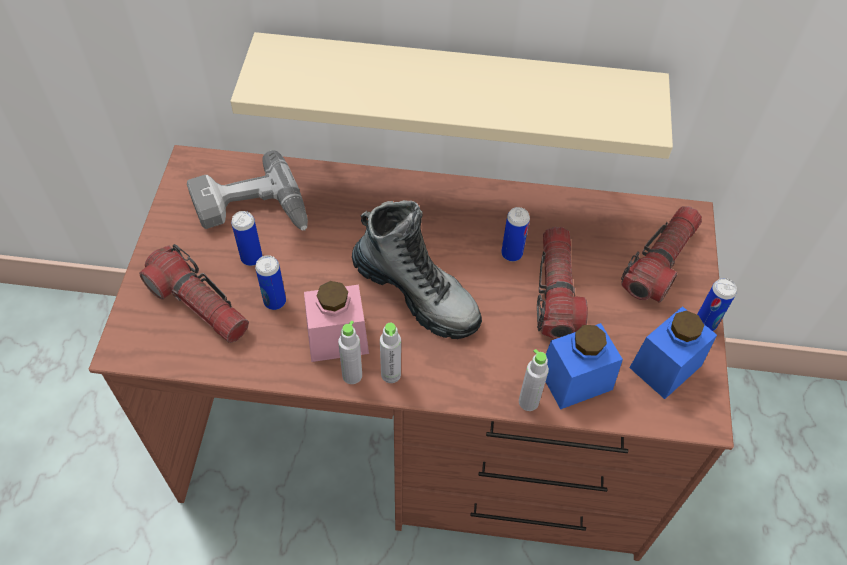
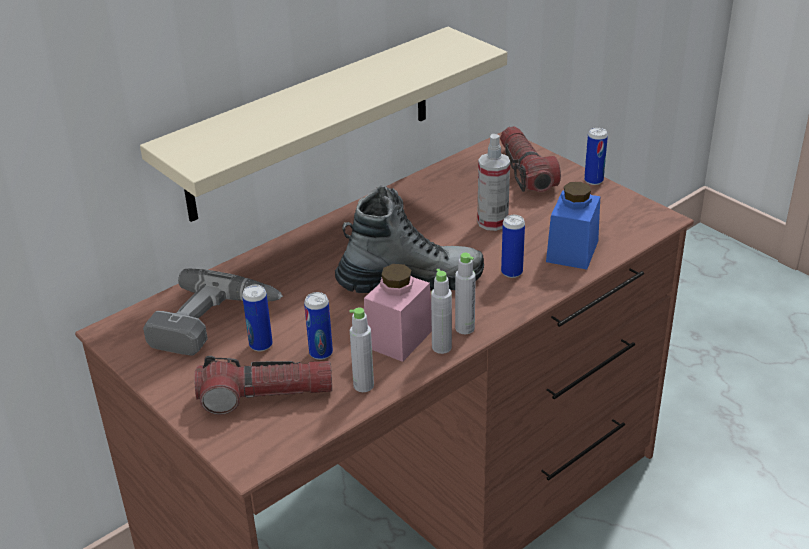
camera: 45 degrees left, 20 degrees down
can [501,207,530,262] -> can moved to [501,215,525,278]
grey bottle [519,349,549,411] -> grey bottle moved to [349,307,374,392]
flashlight [537,227,588,339] -> spray bottle [477,134,510,231]
blue jar [629,306,717,399] -> none

